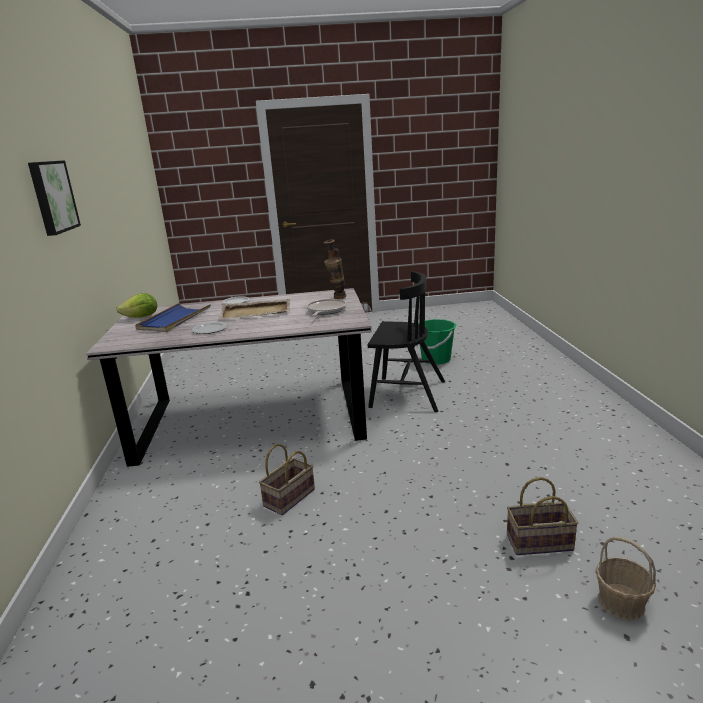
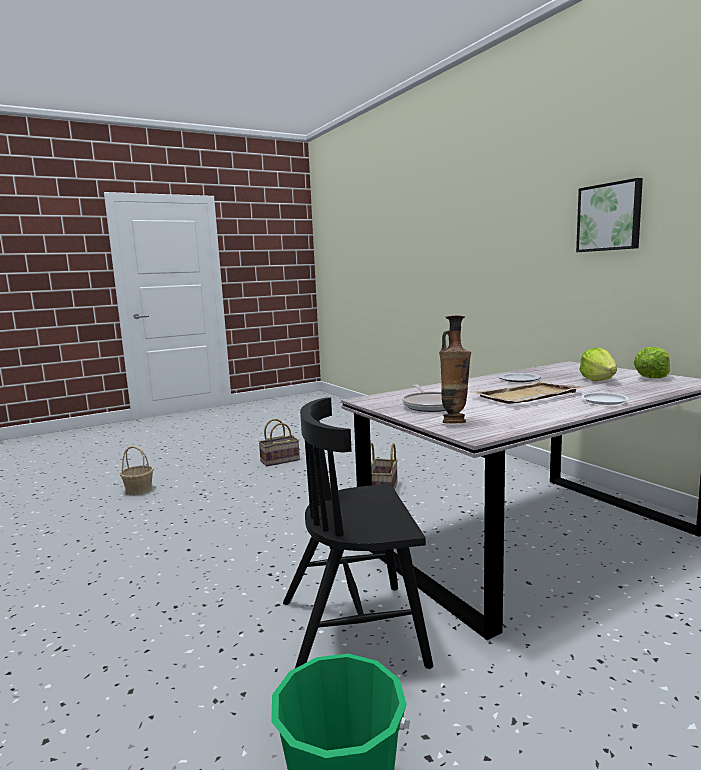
camera: 155 degrees right, 10 degrees down
blue tray [135,303,211,332] -> lettuce [579,348,617,381]
basket [507,477,578,555] -> basket moved to [258,419,300,467]

